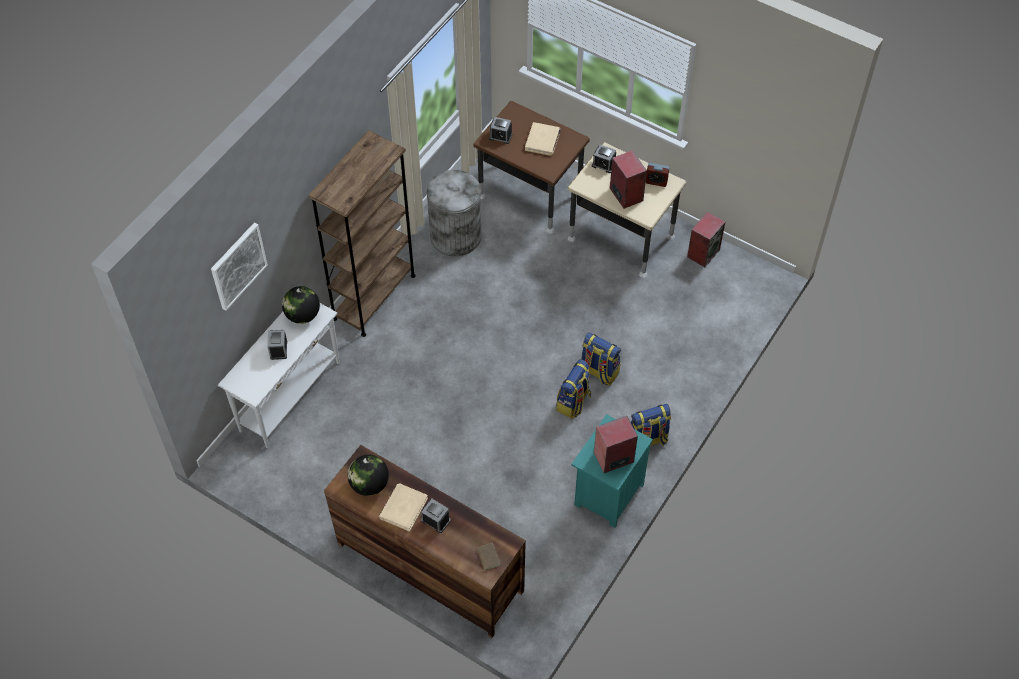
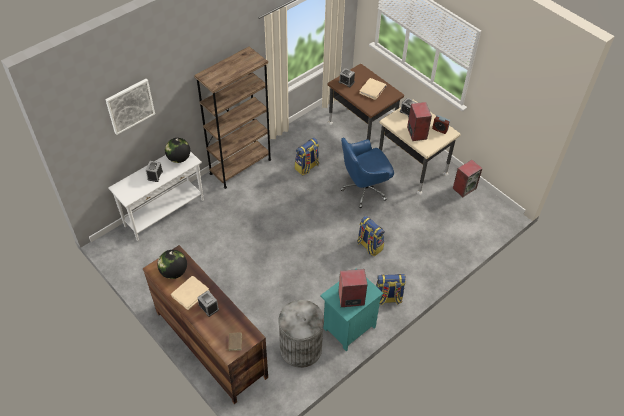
camera: 15 degrees right, 5 degrees down
grey trash can [427,170,482,256] -> grey trash can moved to [279,300,324,368]
backpack [556,359,591,419] -> backpack moved to [295,138,319,176]
none -> blue office chair [341,138,394,208]

